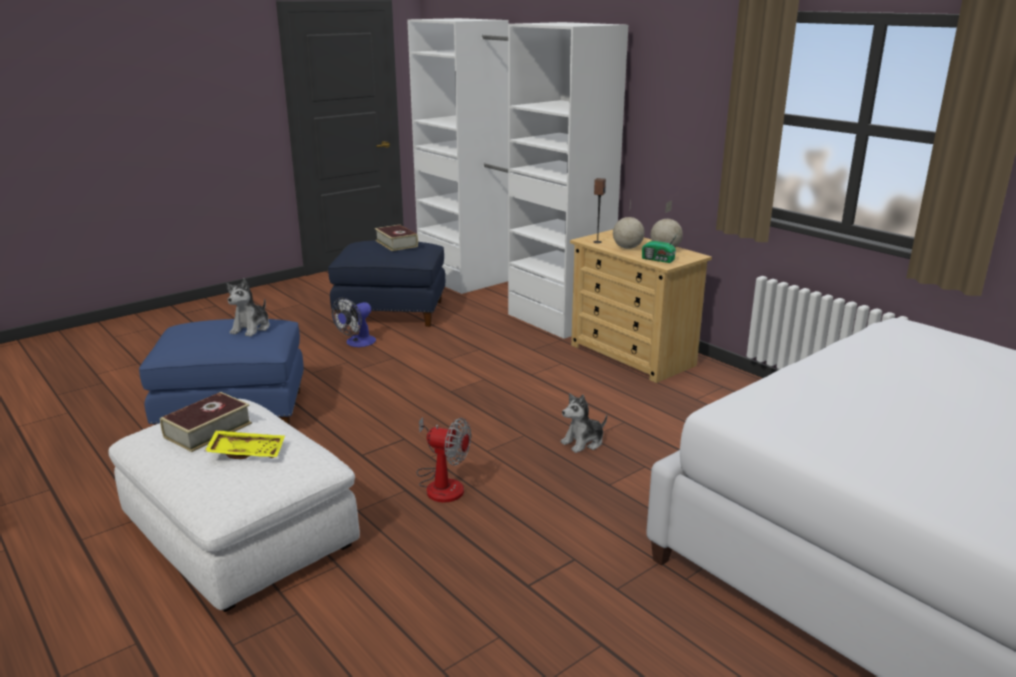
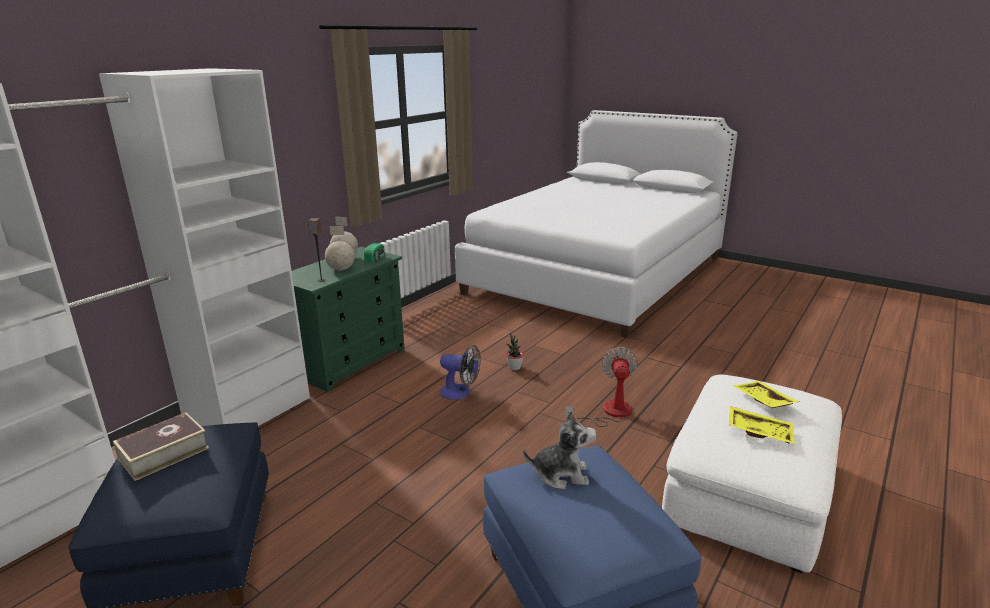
camera: 105 degrees left, 0 degrees up
book [160,392,252,452] -> yellow tray [729,406,795,444]
fan [332,297,376,347] -> fan moved to [440,345,481,400]
plush toy [560,393,607,453] -> potted plant [506,333,524,370]
beige dresser [570,230,712,383] -> green dresser [292,247,405,392]

